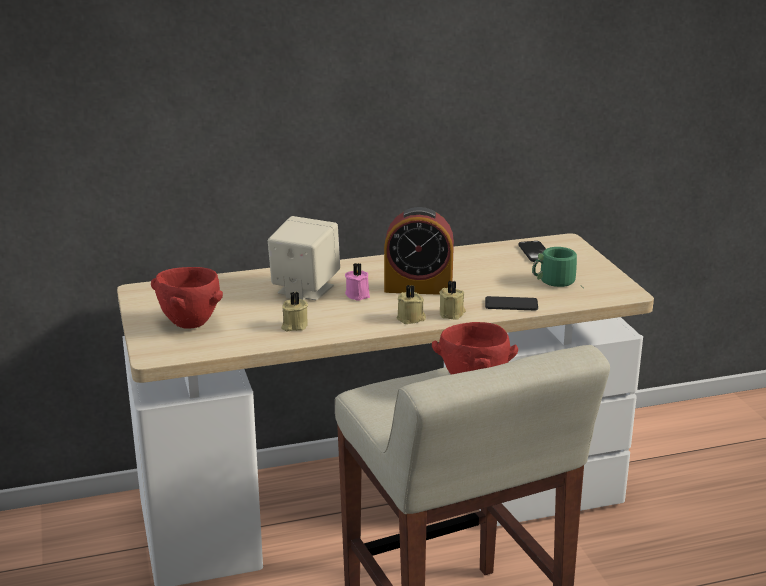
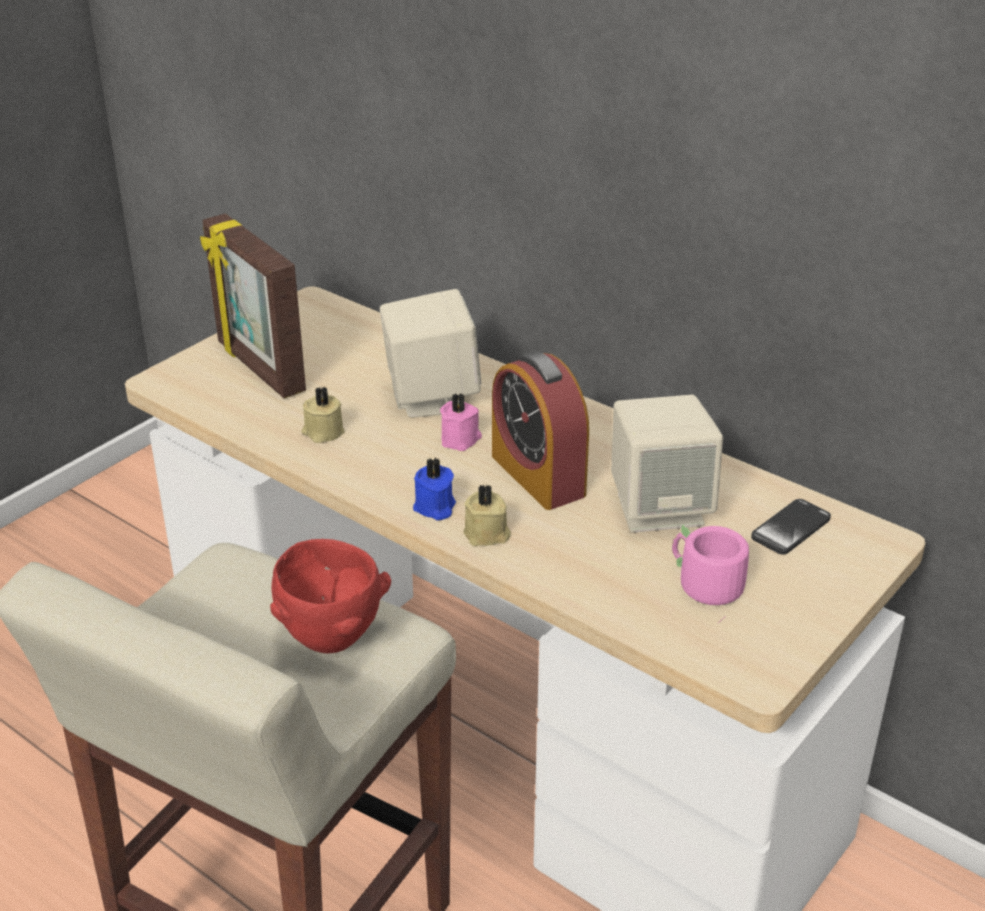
camera: 55 degrees right, 10 degrees up
red bowl [151,267,223,328] -> picture frame [200,214,306,398]
beige candle [396,285,426,324] -> blue candle [413,458,456,520]
phone [485,296,538,310] -> none
green mug [532,247,577,287] -> pink mug [672,525,749,623]
none -> beige speaker [611,395,723,533]

